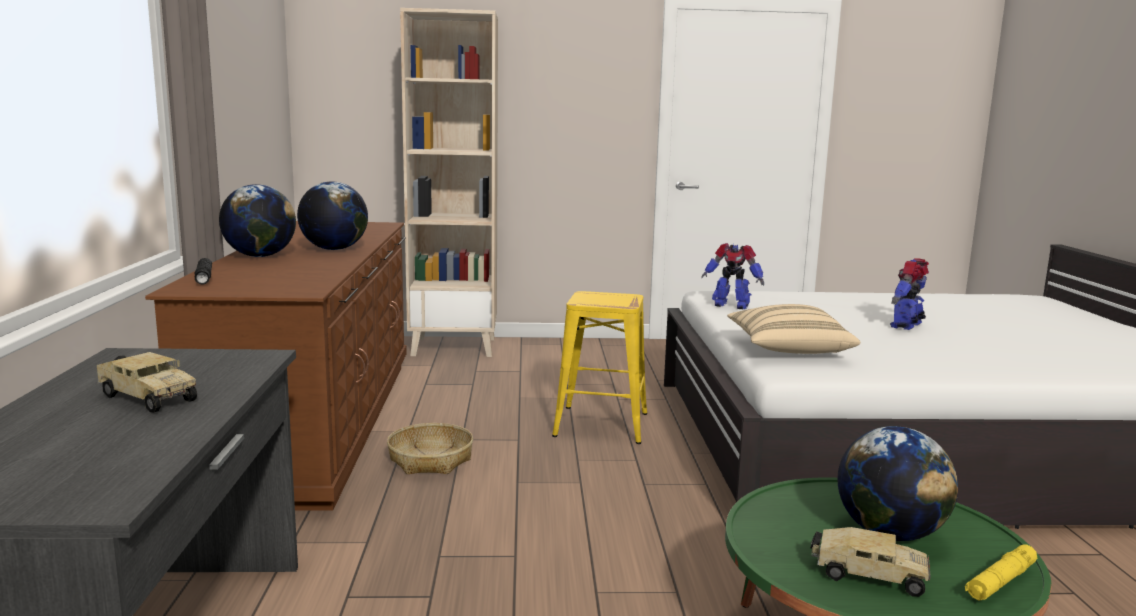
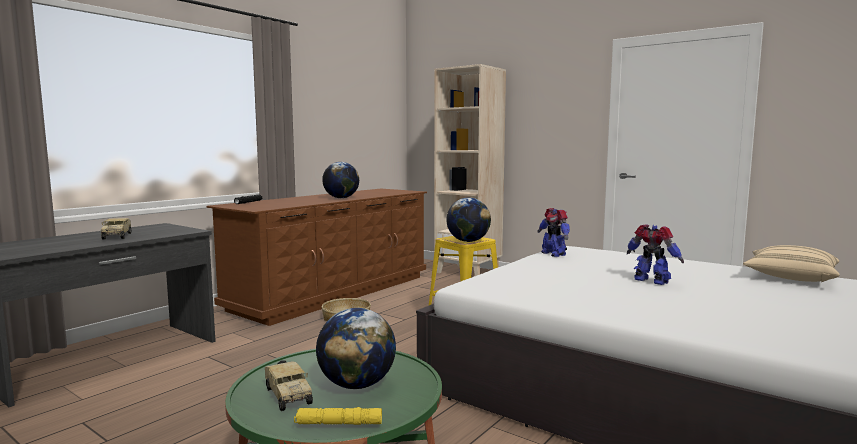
camera: 40 degrees right, 5 degrees down
globe [219,184,296,257] -> globe moved to [446,198,491,242]
beige pillow [727,304,860,354] -> beige pillow moved to [743,245,840,282]
toy robot [890,258,929,330] -> toy robot turned 60 degrees clockwise [627,224,684,285]

